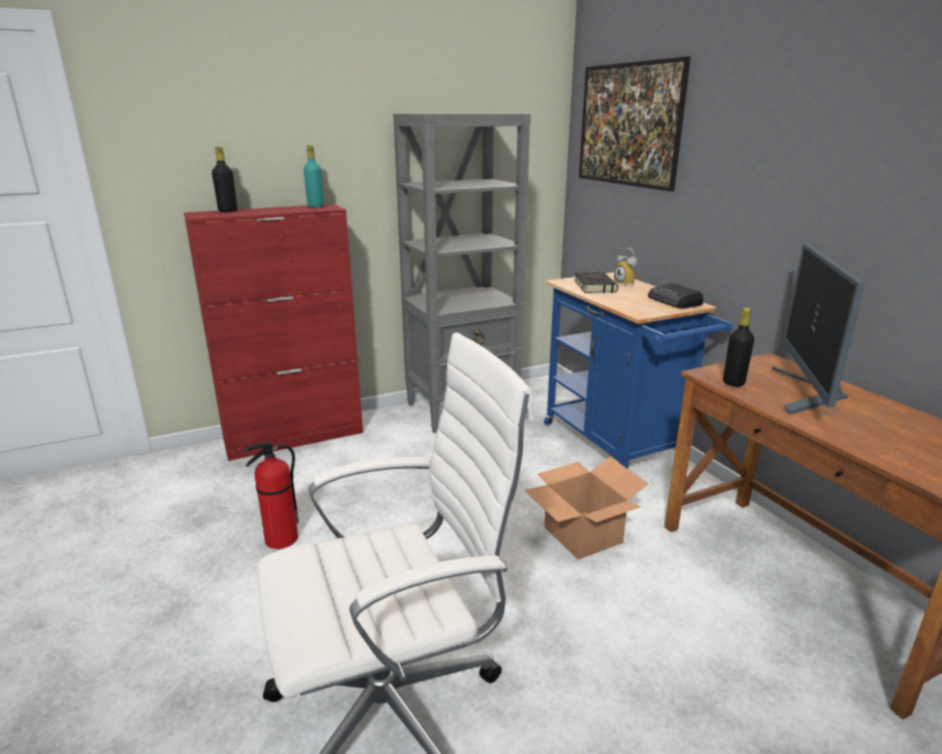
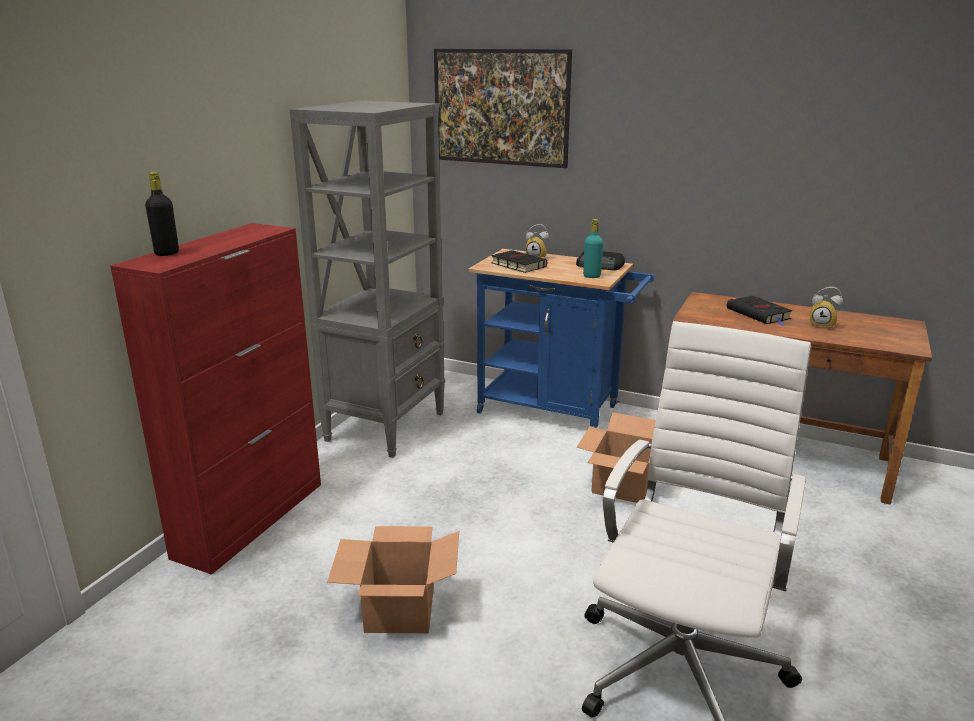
camera: 40 degrees left, 0 degrees up
fire extinguisher [243,442,299,549] -> cardboard box [327,526,459,633]
turquoise bottle [304,145,324,208] -> turquoise bottle moved to [583,219,603,278]
black bottle [723,308,754,387] -> none
monitor [772,244,865,415] -> black book [727,296,793,326]
none -> alarm clock [810,287,843,329]

